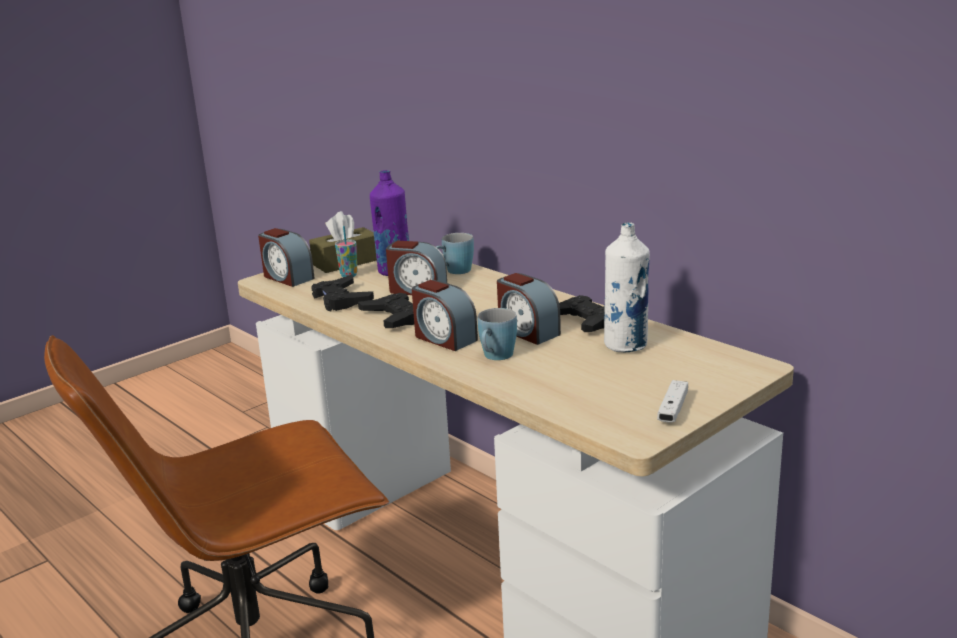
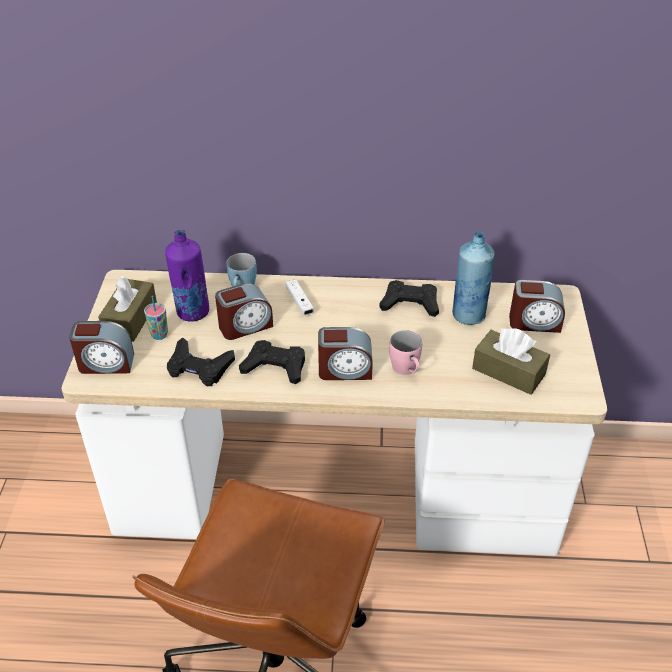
camera: 45 degrees left, 20 degrees up
blue mug [478,308,517,360] -> pink mug [389,330,423,375]
alarm clock [497,273,561,345] -> alarm clock moved to [509,280,565,333]
white bottle [604,223,650,353] -> blue bottle [452,231,495,325]
white game controller [657,380,688,423] -> white game controller moved to [286,279,314,315]
none -> brown tissue box [472,328,550,395]

